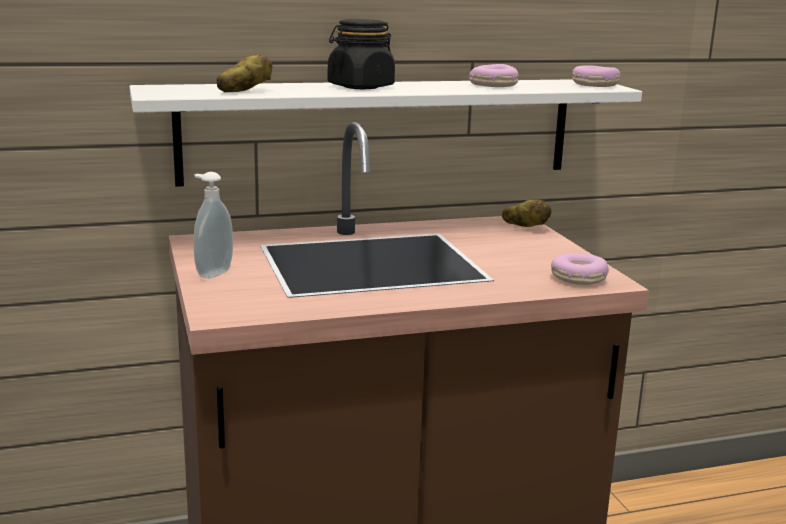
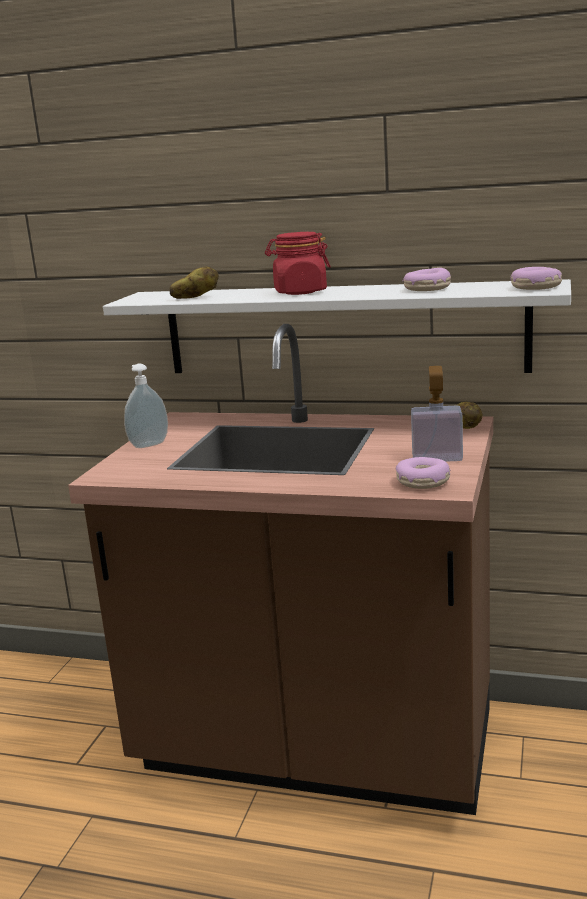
camera: 35 degrees right, 0 degrees up
black jar [328,19,395,89] -> red jar [265,232,331,295]
none -> soap dispenser [411,366,463,462]

